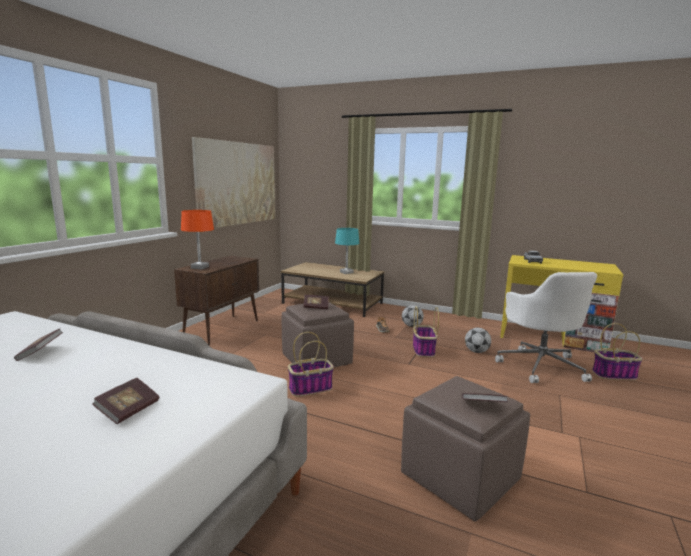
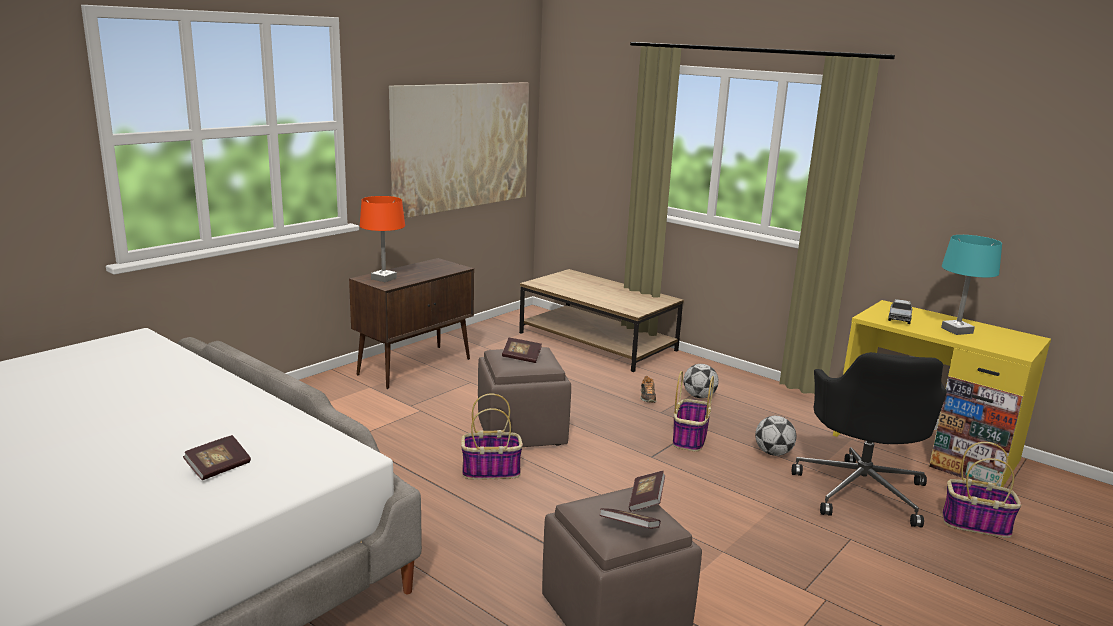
camera: 15 degrees right, 5 degrees up
book [14,328,63,361] -> book moved to [629,471,665,511]
turquoise table lamp [335,228,359,274] -> turquoise table lamp moved to [941,235,1002,335]
white office chair [495,272,597,383] -> black office chair [792,352,947,528]

